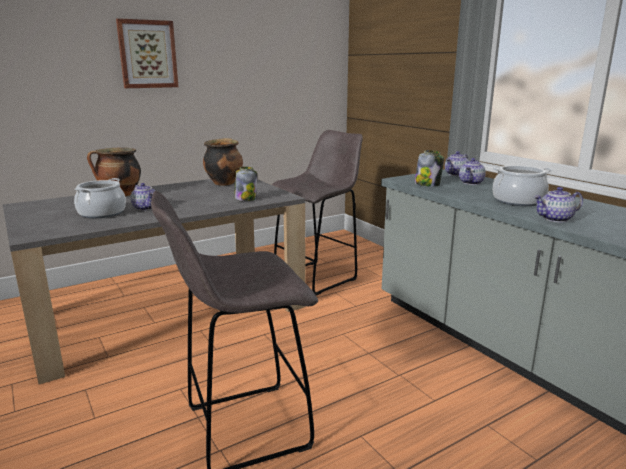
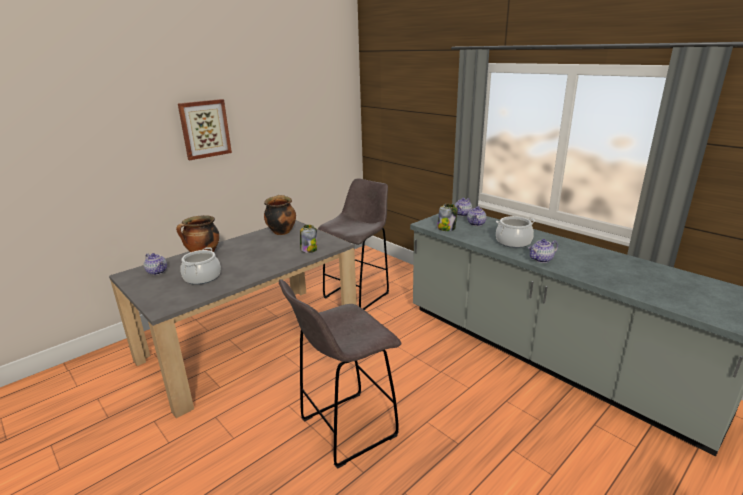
camera: 10 degrees left, 5 degrees up
teapot [130,183,155,211] -> teapot moved to [144,253,167,275]

